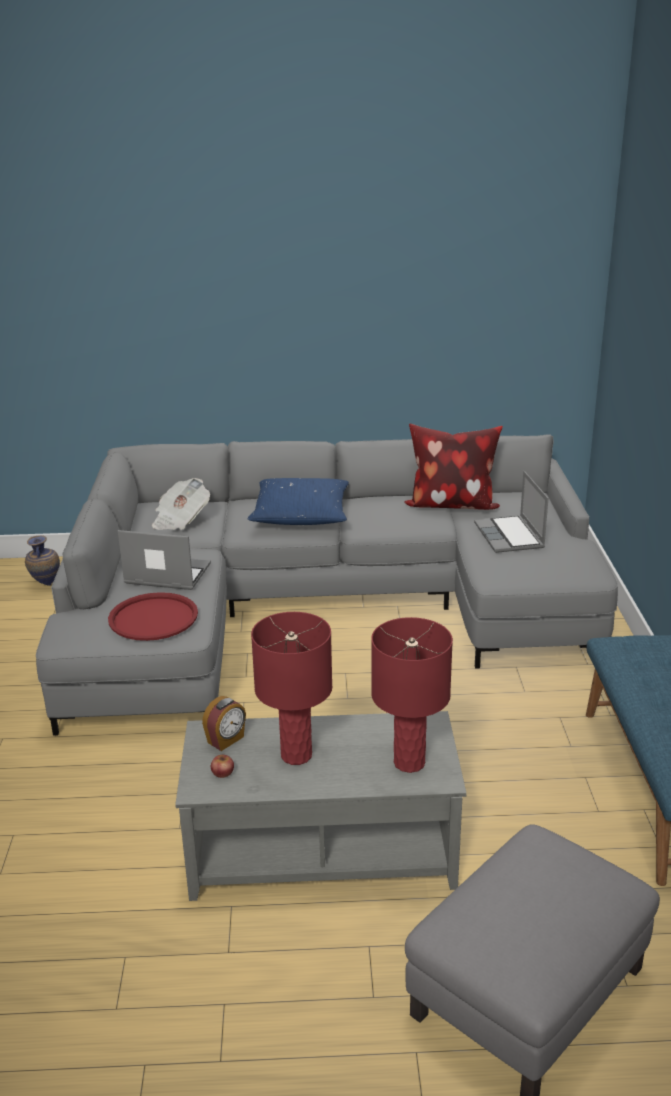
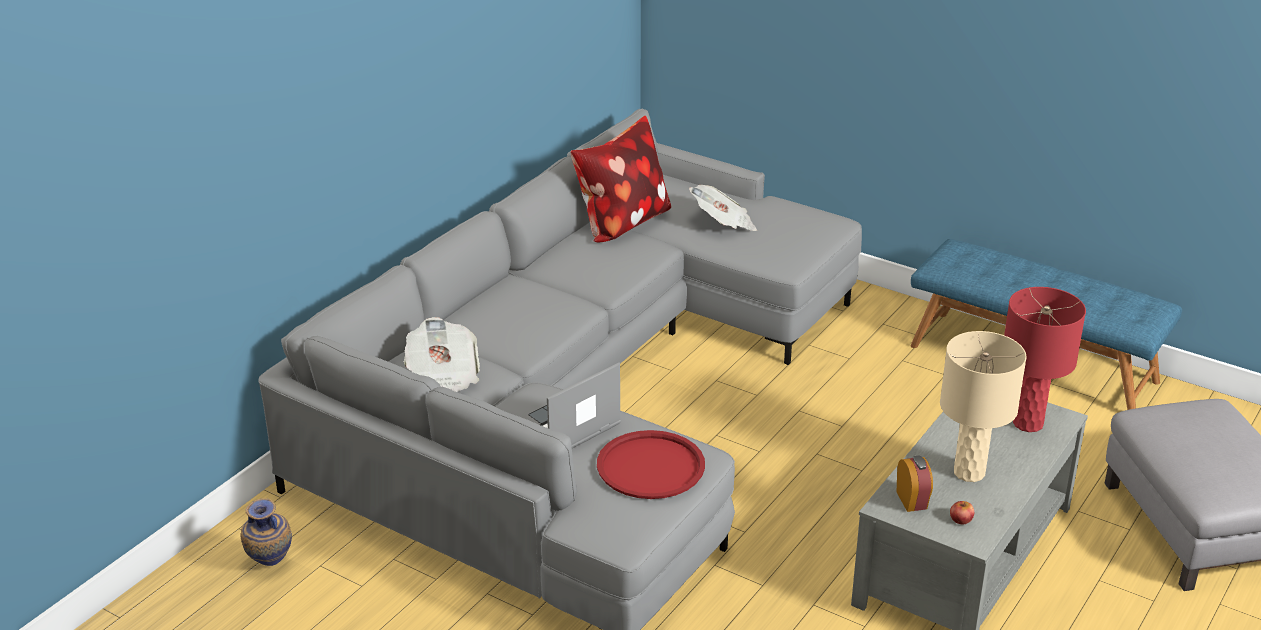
camera: 55 degrees left, 5 degrees up
blue pillow [248,478,349,525] -> none
red table lamp [251,612,332,765] -> beige table lamp [940,331,1027,482]
laptop [474,471,549,553] -> newspaper [689,185,757,231]

